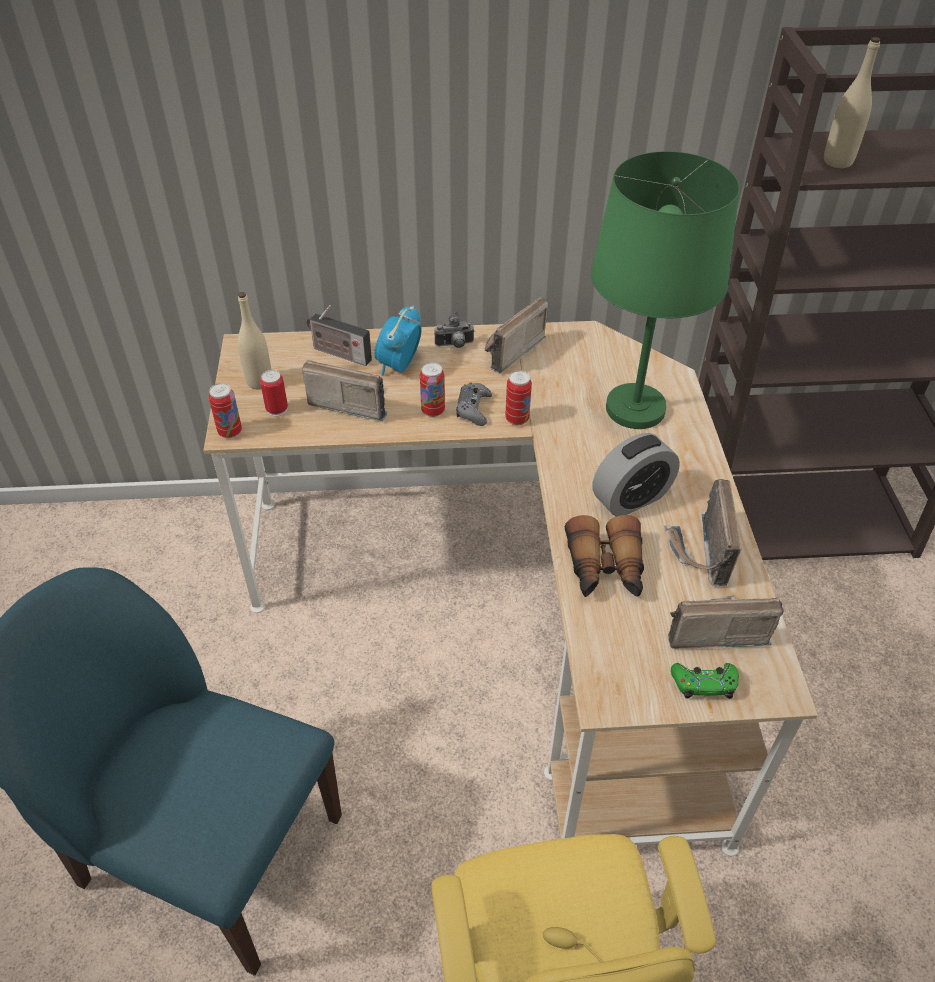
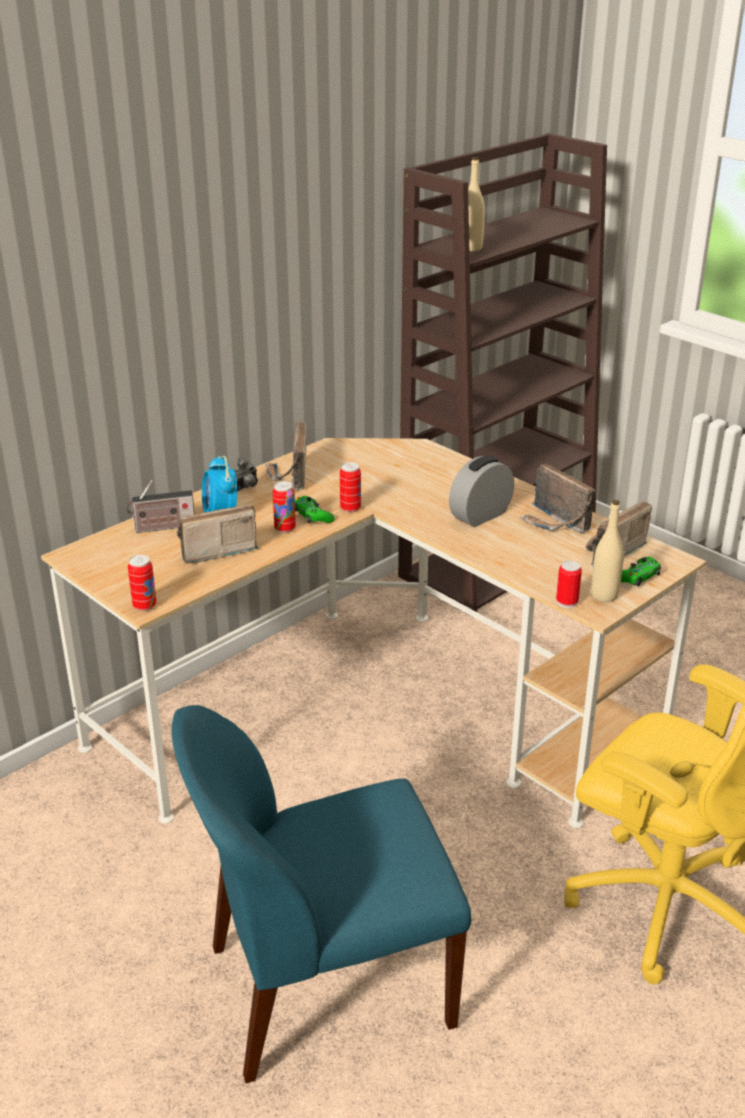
camera: 40 degrees left, 15 degrees down
beige bottle [238,292,271,389] -> beige bottle moved to [591,500,624,602]
can [260,370,288,416] -> can moved to [556,561,582,608]
grey game controller [456,382,492,426] -> green game controller [295,496,335,524]
binoculars [565,515,644,597] -> none
green table lamp [591,151,740,429] -> none
alarm clock [592,433,680,517] -> alarm clock turned 150 degrees counterclockwise [449,456,514,527]

